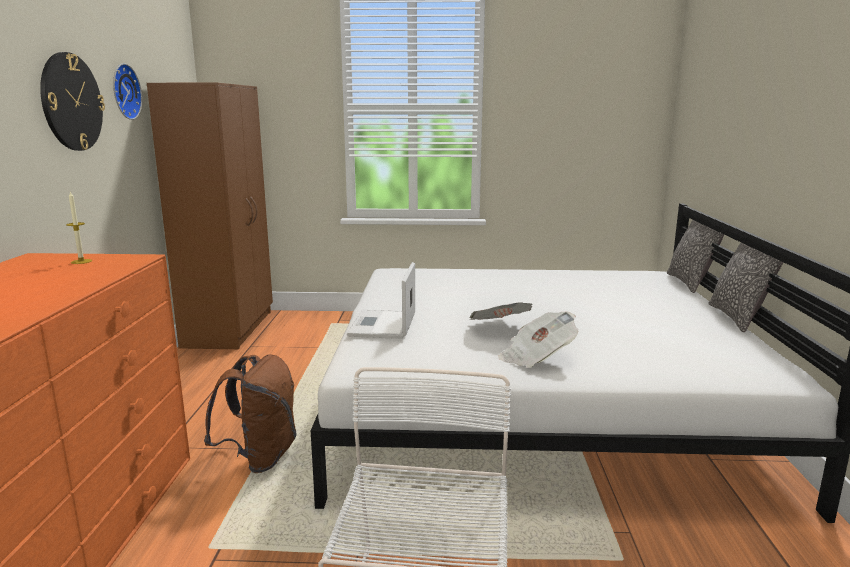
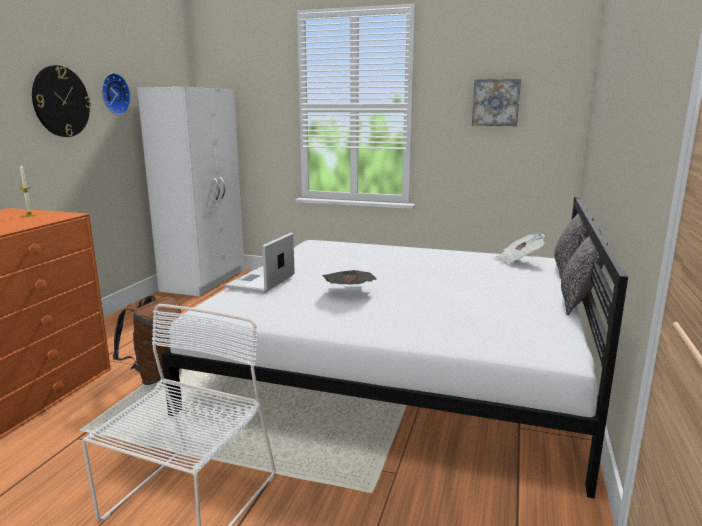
camera: 15 degrees right, 0 degrees up
brown wardrobe [147,83,273,349] -> white wardrobe [137,87,244,296]
newspaper [498,311,579,368] -> newspaper moved to [494,234,545,263]
none -> picture [472,79,521,126]

